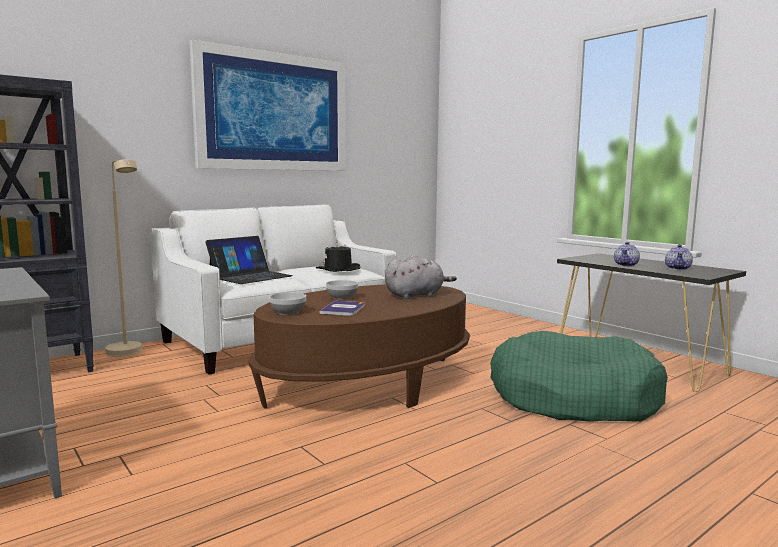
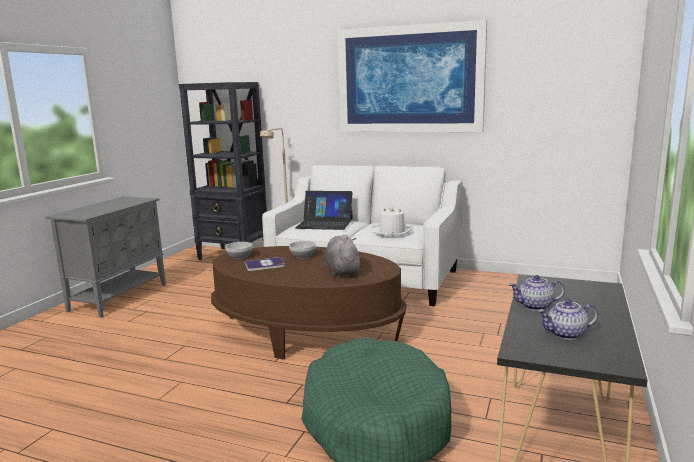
camera: 60 degrees right, 5 degrees up
black hat [316,243,360,272] -> white hat [372,207,413,235]
grey plush toy [385,255,457,299] -> grey plush toy turned 135 degrees counterclockwise [325,235,360,276]

